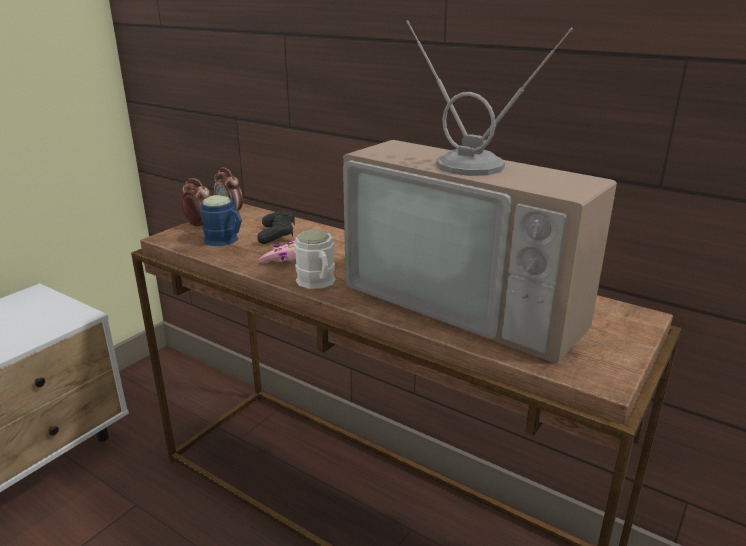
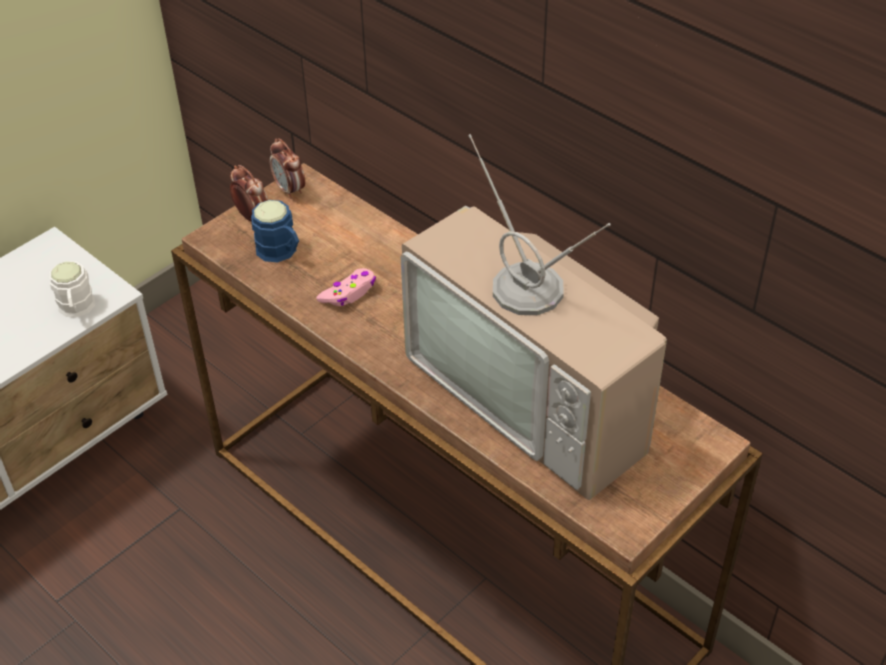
camera: 10 degrees right, 20 degrees up
black game controller [257,211,295,244] -> none
white mug [294,229,336,289] -> white mug moved to [50,261,95,317]

